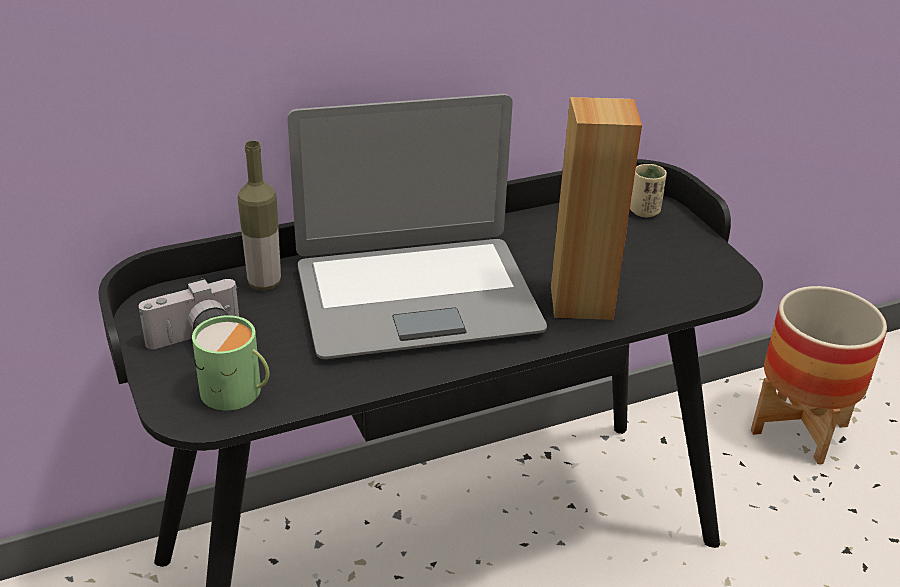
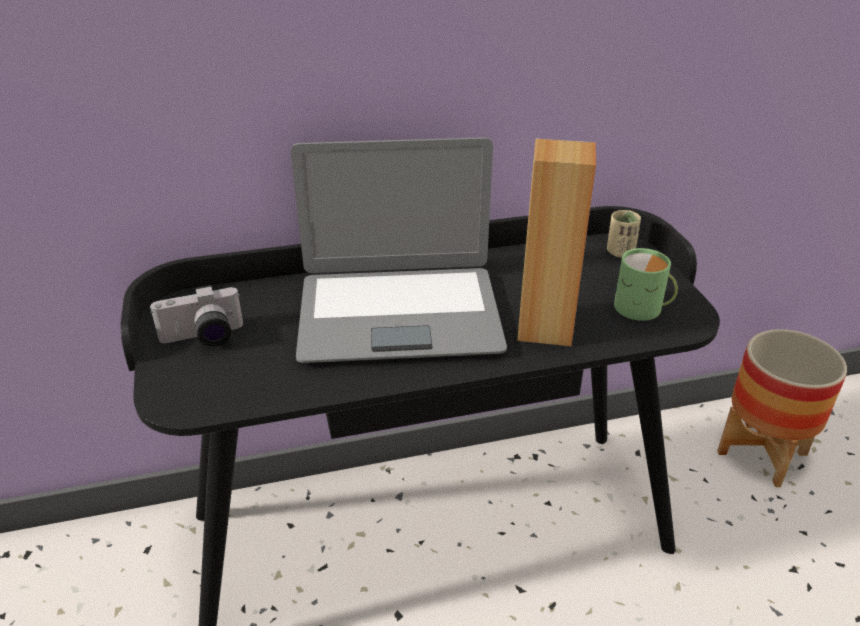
camera: 10 degrees right, 0 degrees up
green mug [192,315,270,411] -> green mug moved to [614,248,678,321]
bottle [238,141,281,291] -> none

